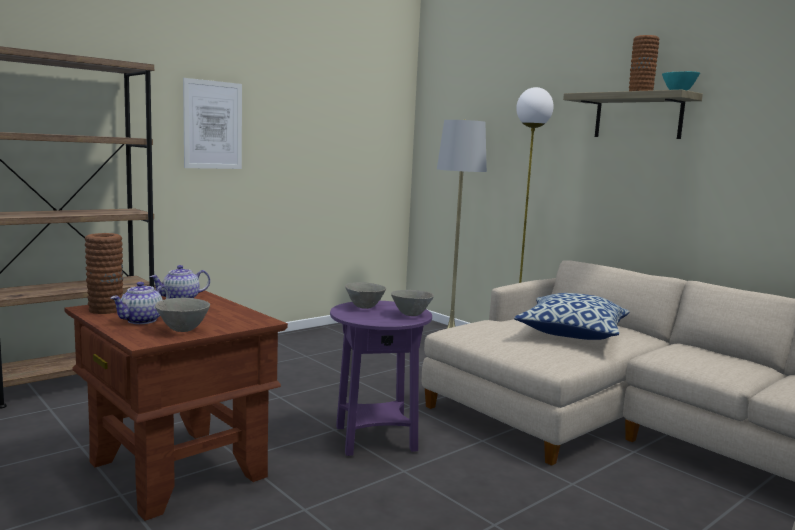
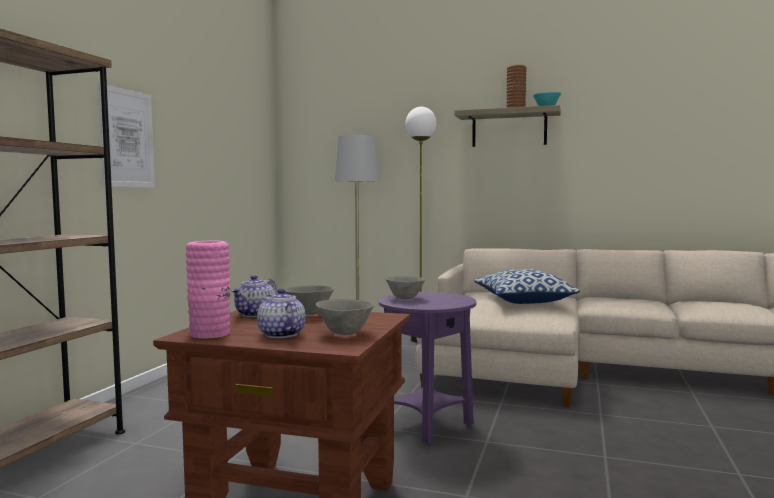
camera: 30 degrees left, 5 degrees down
brown vase [85,233,123,314] -> pink vase [186,241,230,339]
teapot [111,282,170,324] -> teapot turned 150 degrees clockwise [257,288,305,338]
grey bowl [391,290,434,316] -> grey bowl moved to [285,285,334,315]

